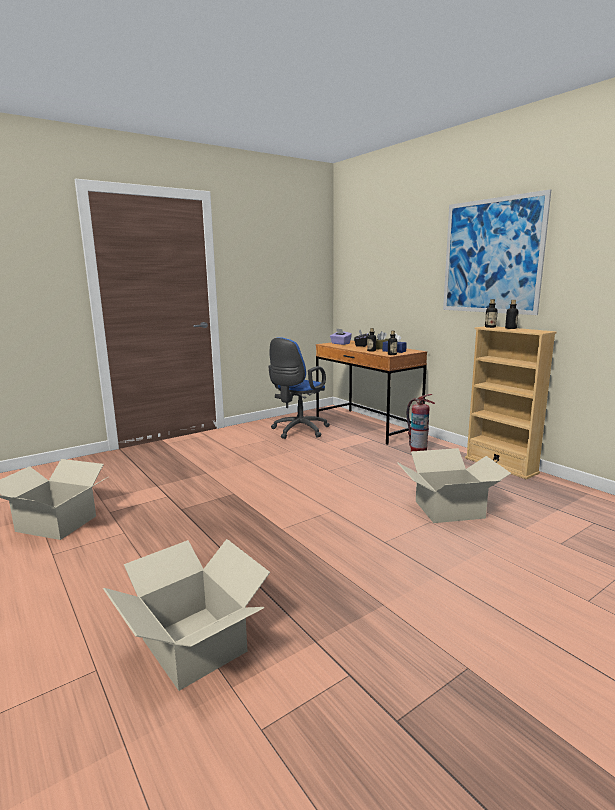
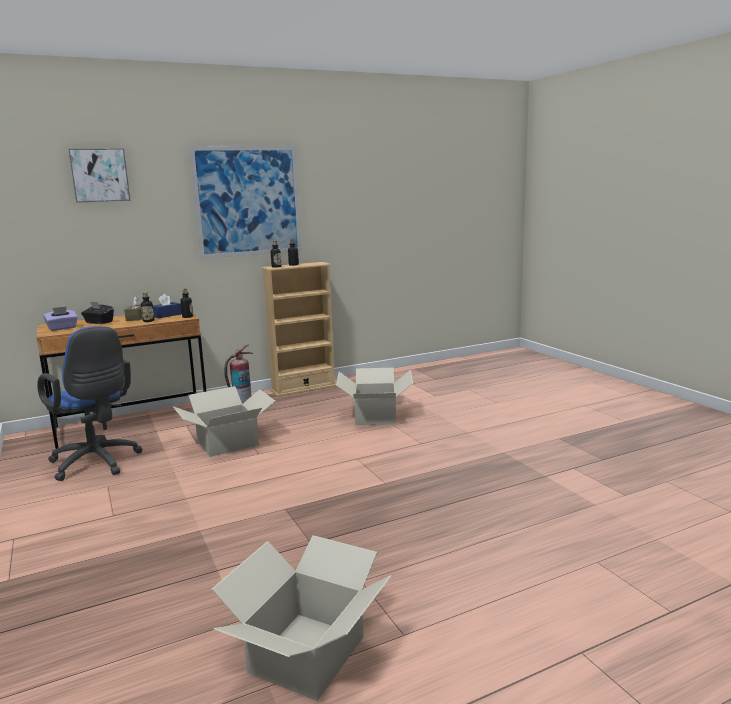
camera: 80 degrees left, 0 degrees up
cardboard box [103,539,270,691] -> cardboard box moved to [173,386,275,457]
none -> picture [69,149,131,203]

